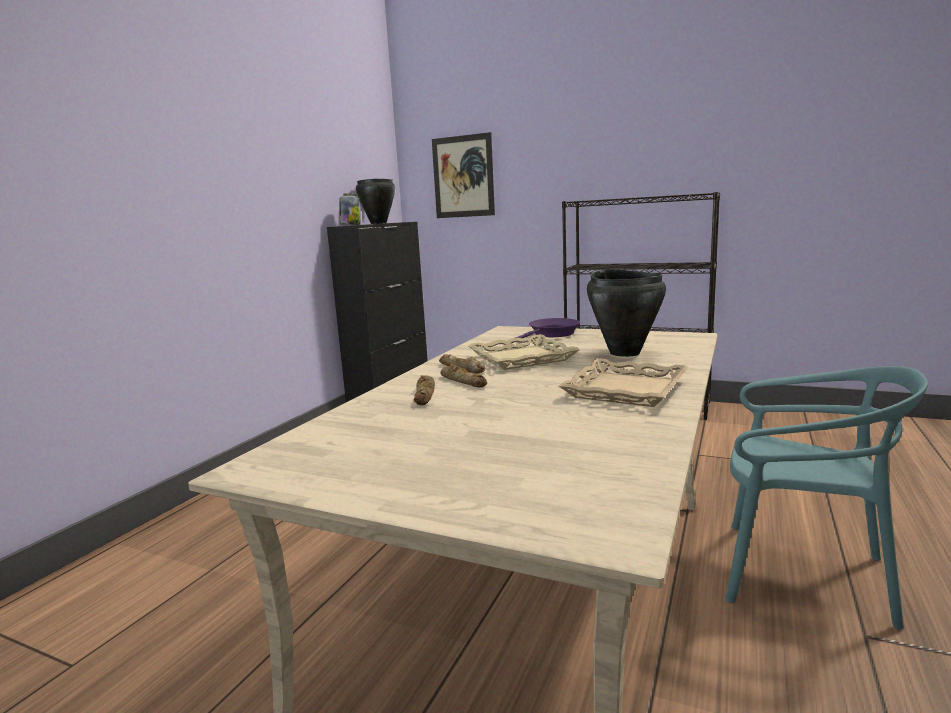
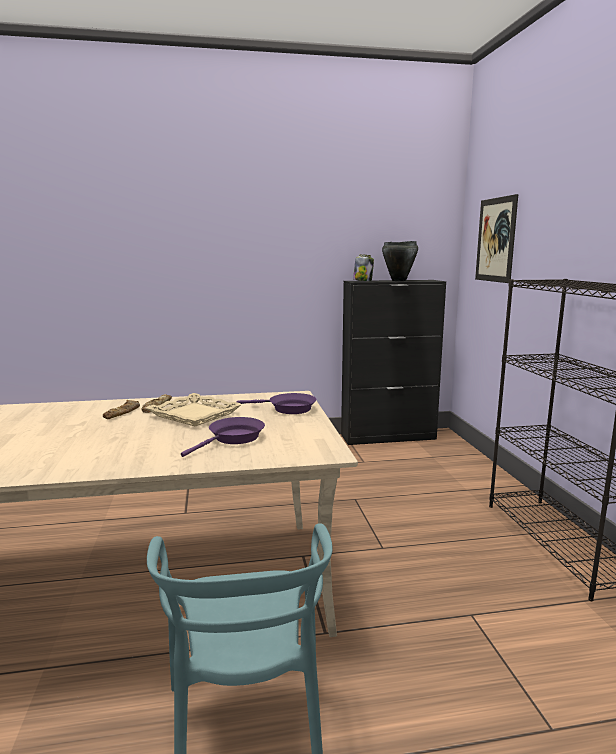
camera: 55 degrees right, 0 degrees up
bread [414,375,435,405] -> none
beige tray [559,358,689,407] -> none
black cooking pot [587,270,666,357] -> purple frying pan [181,417,265,457]

